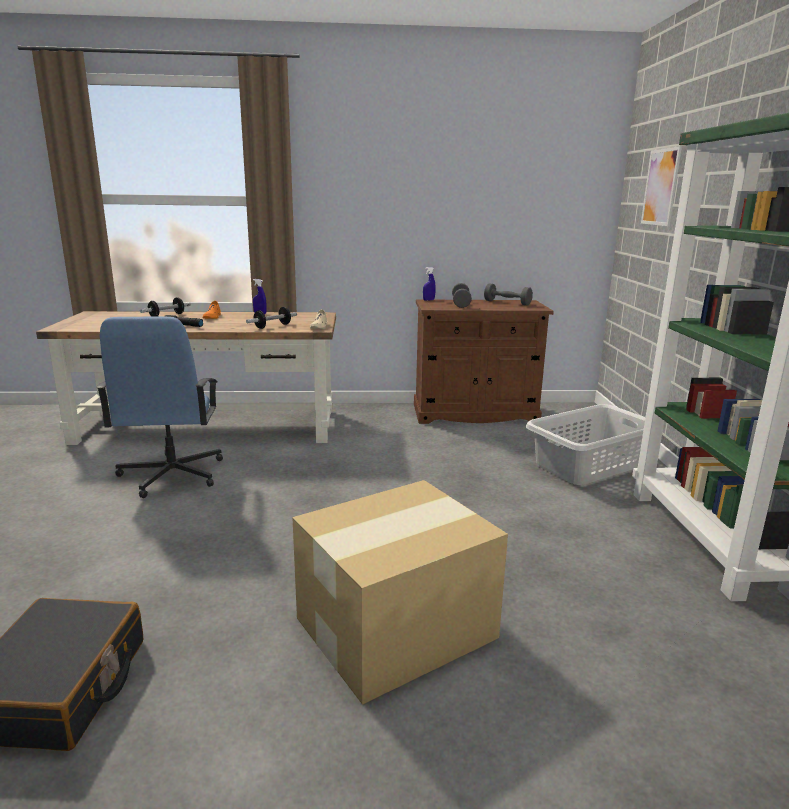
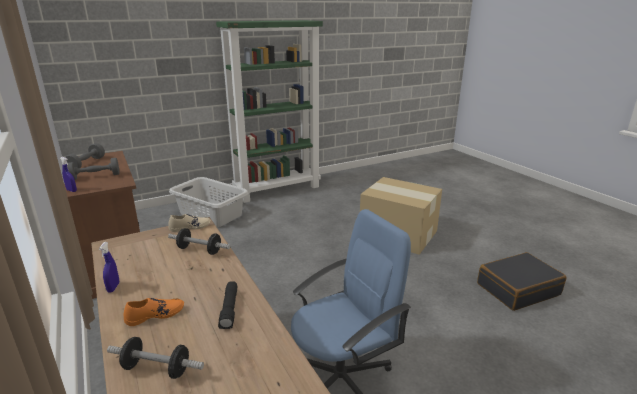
camera: 115 degrees left, 5 degrees up
picture [641,146,682,226] -> none

